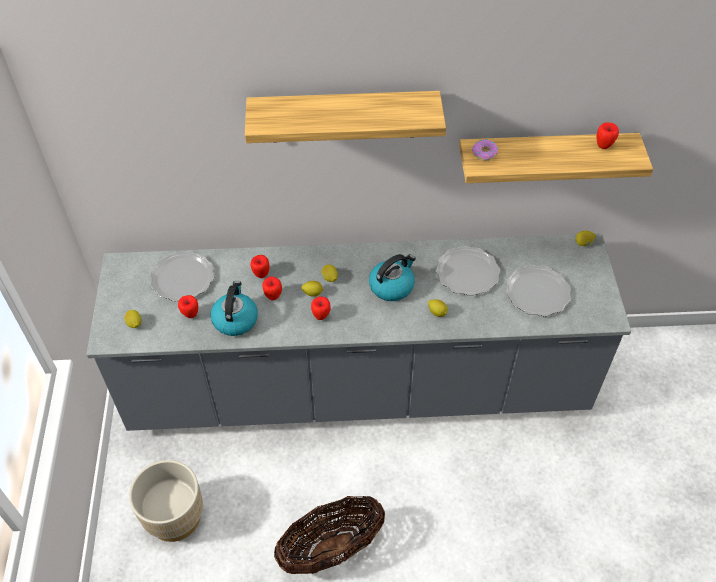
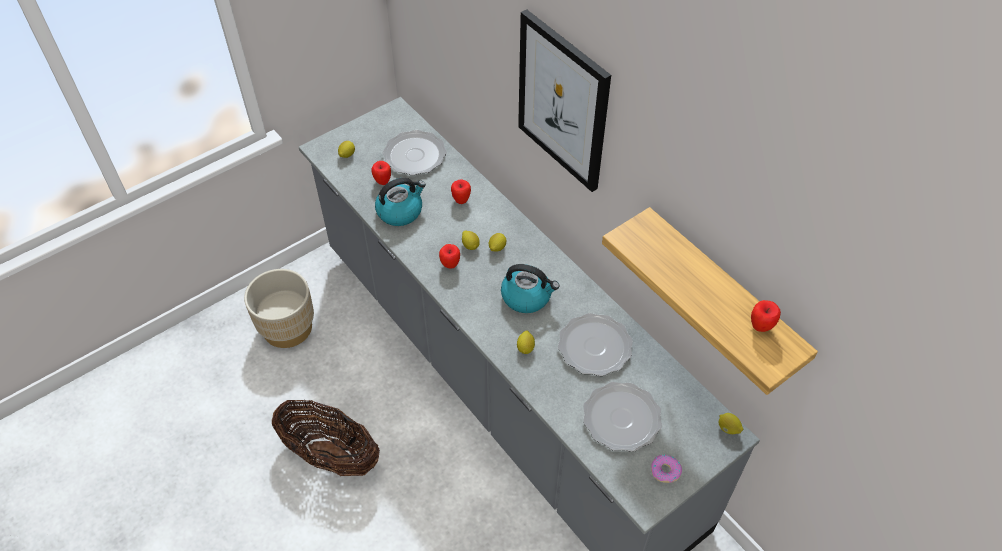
camera: 55 degrees right, 0 degrees up
shelf [245,91,446,143] -> picture [518,9,611,192]
apple [262,277,282,300] -> none
donut [472,139,498,161] -> donut moved to [651,455,682,483]

